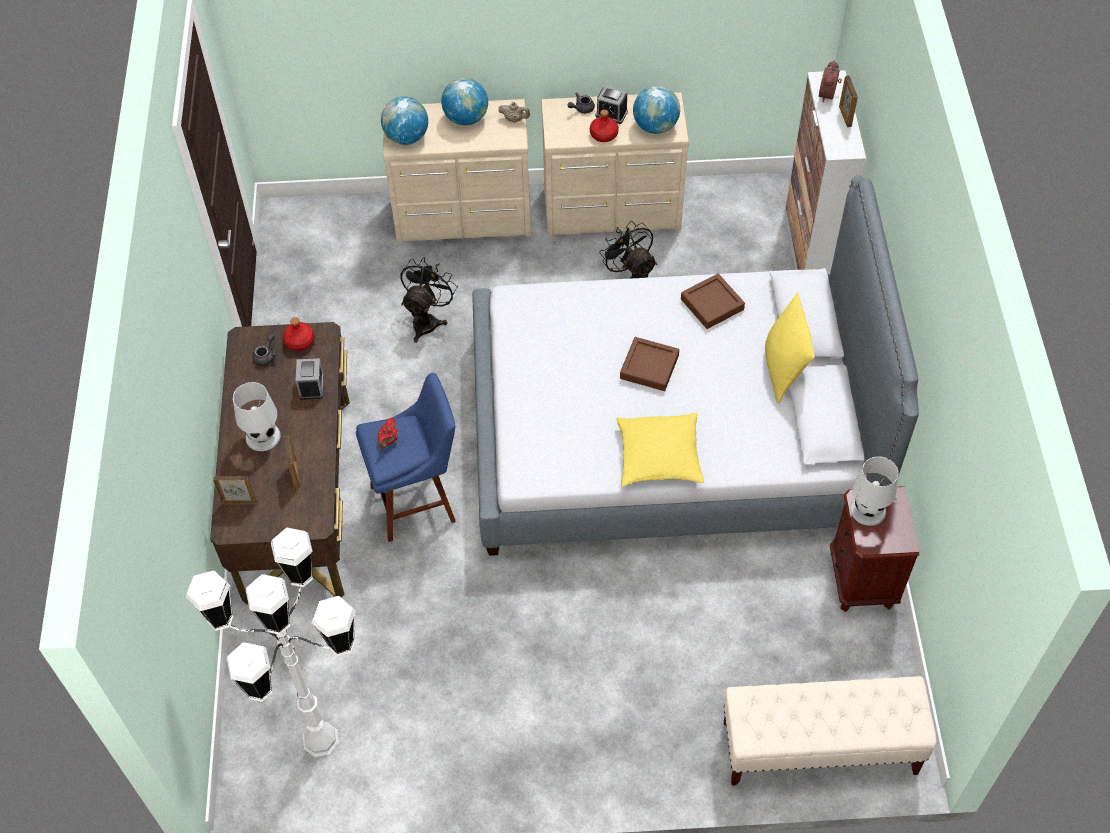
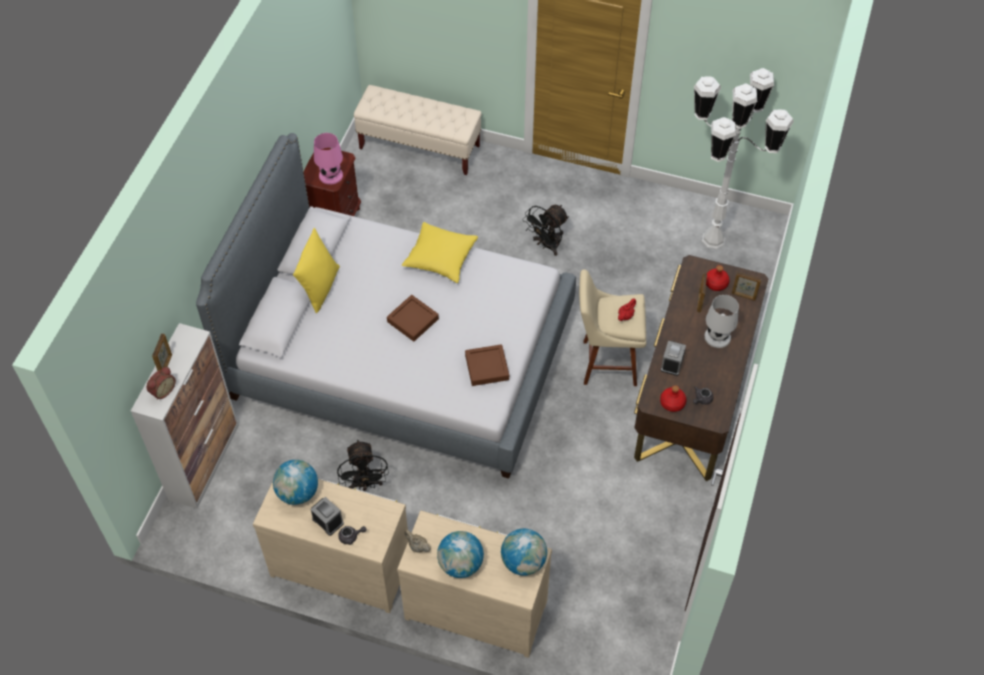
camera: 160 degrees left, 0 degrees up
blue stool [356,373,456,542] -> beige stool [579,269,646,386]
black fan [401,257,458,343] -> black fan moved to [522,205,569,256]
red bottle [590,110,619,142] -> red bottle moved to [706,265,730,291]
brown tray [681,274,745,329] -> brown tray moved to [465,344,509,386]
white table lamp [850,456,898,526] -> pink table lamp [314,133,343,185]

